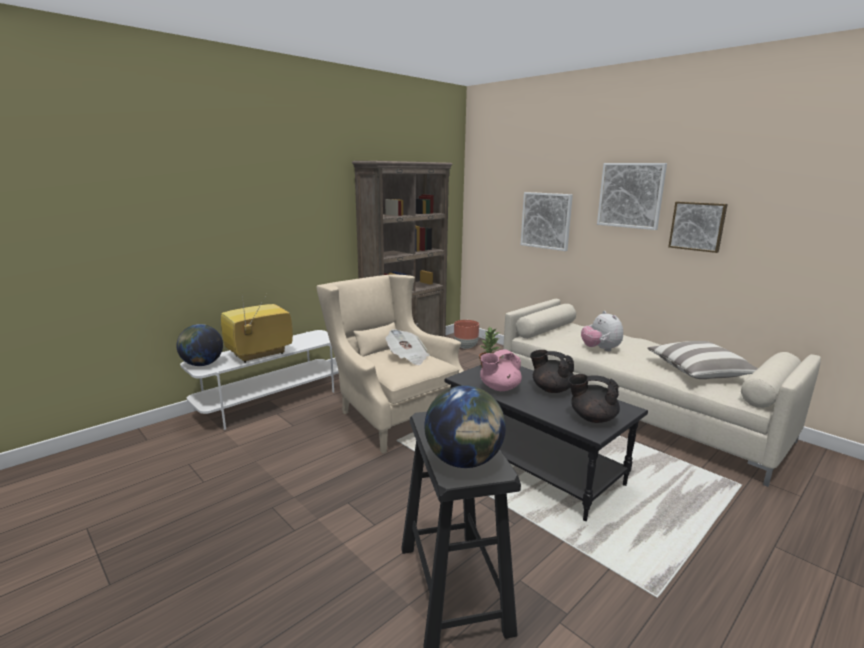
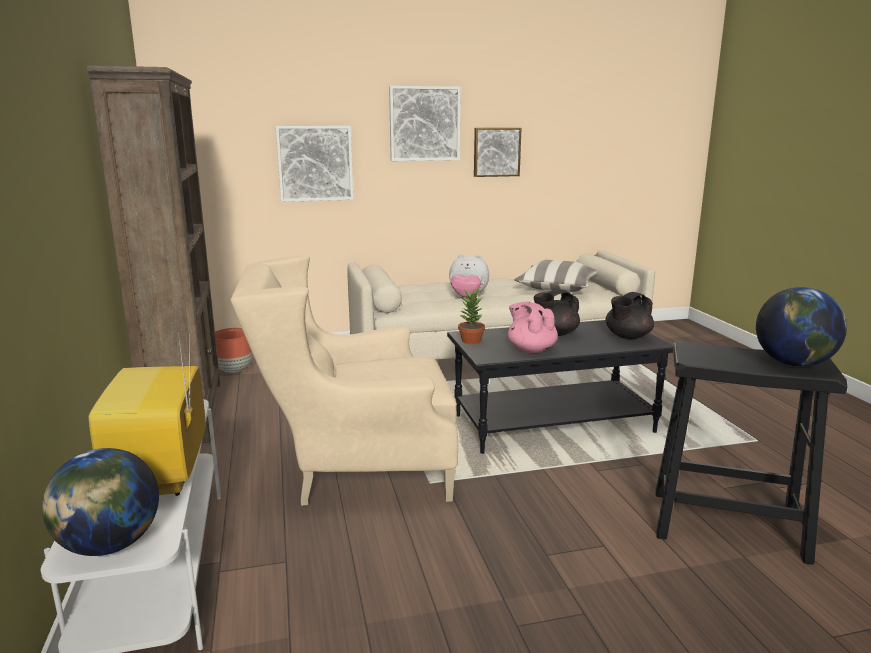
camera: 60 degrees left, 0 degrees up
newspaper [385,329,430,366] -> none
pink teapot [480,350,522,391] -> pink teapot turned 150 degrees clockwise [508,301,558,353]

